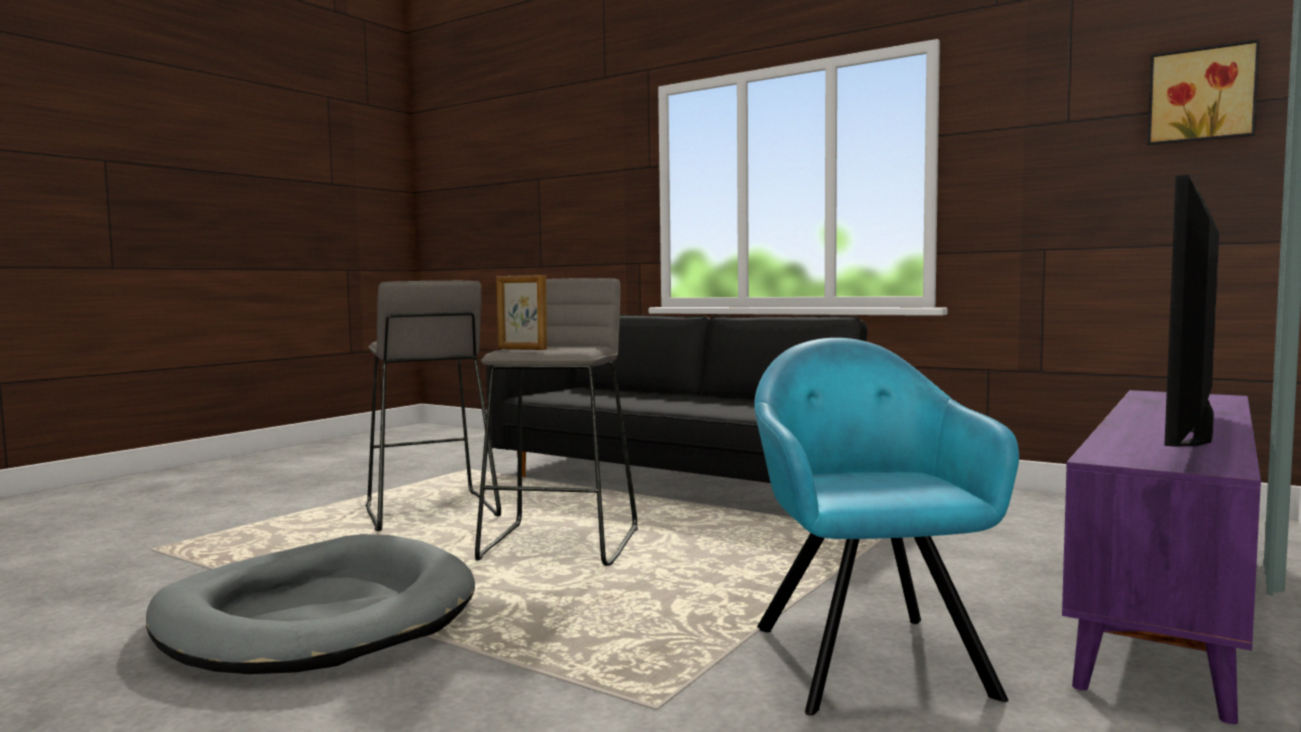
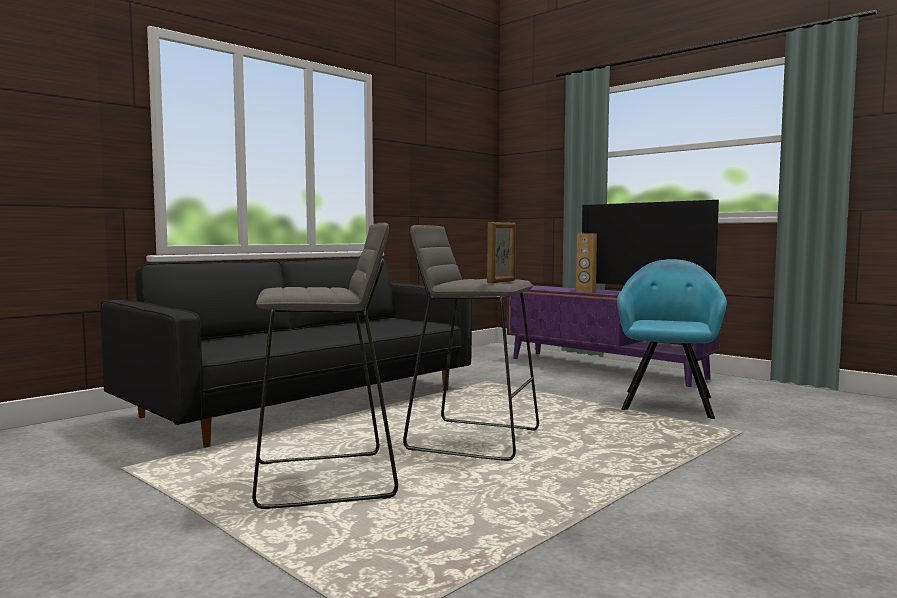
camera: 80 degrees left, 0 degrees up
grey dog bed [146,534,475,674] -> none
turquoise armchair [754,338,1019,715] -> turquoise armchair turned 105 degrees clockwise [617,259,727,419]
picture [1147,39,1260,145] -> none
none -> brown speaker [576,233,597,293]

